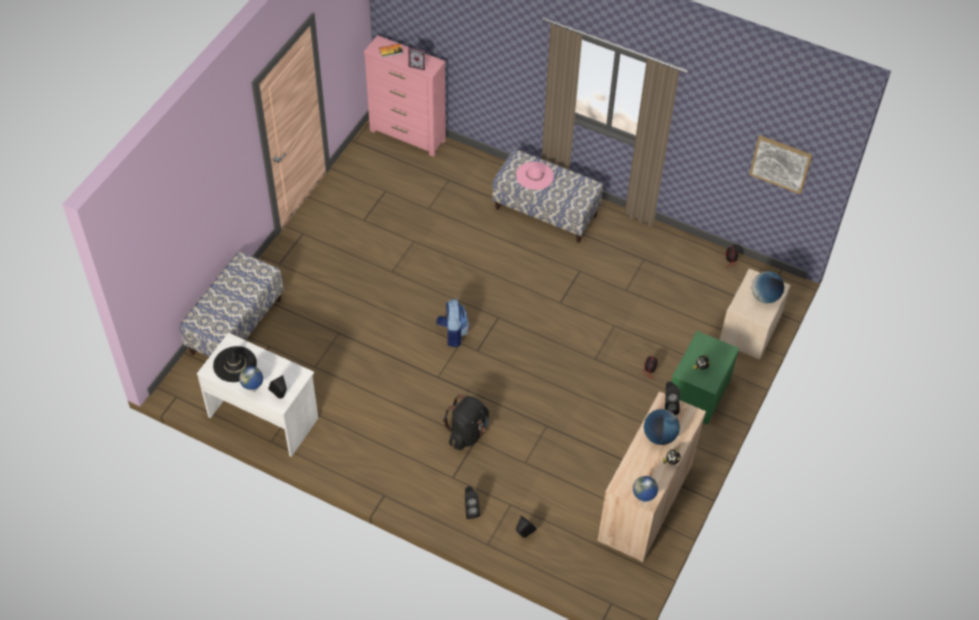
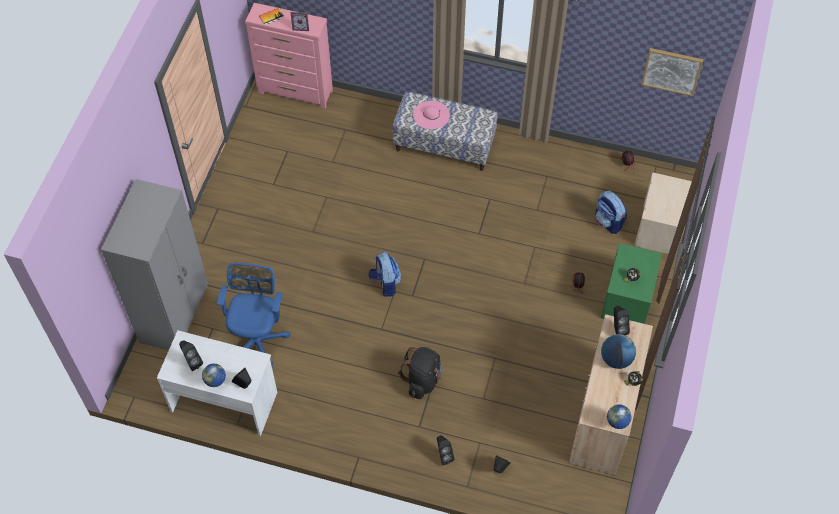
camera: 10 degrees left, 5 degrees up
bench [179,252,284,357] -> grey wardrobe [101,179,208,350]
black hat [213,346,257,382] -> black speaker [179,340,203,371]
globe [751,271,784,303] -> none
none -> blue office chair [217,263,291,366]
none -> backpack [595,191,627,234]

